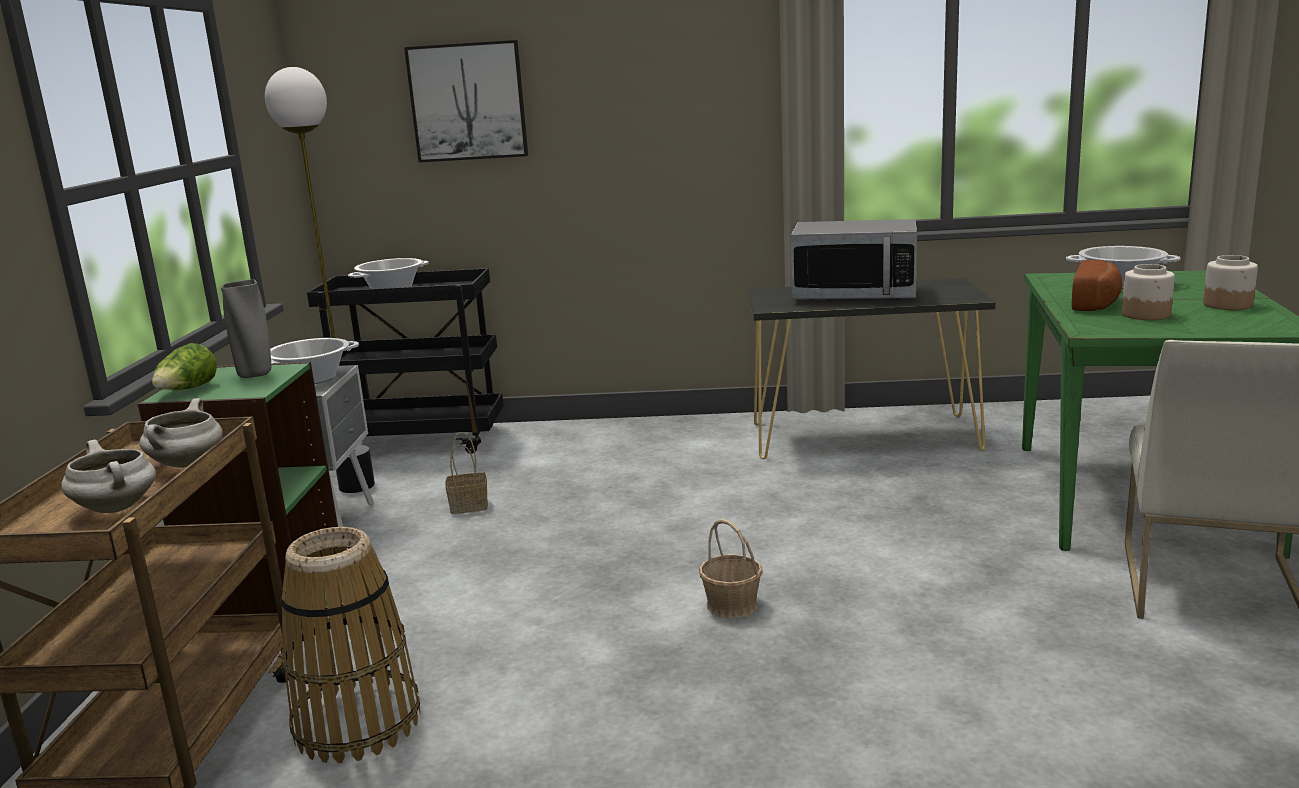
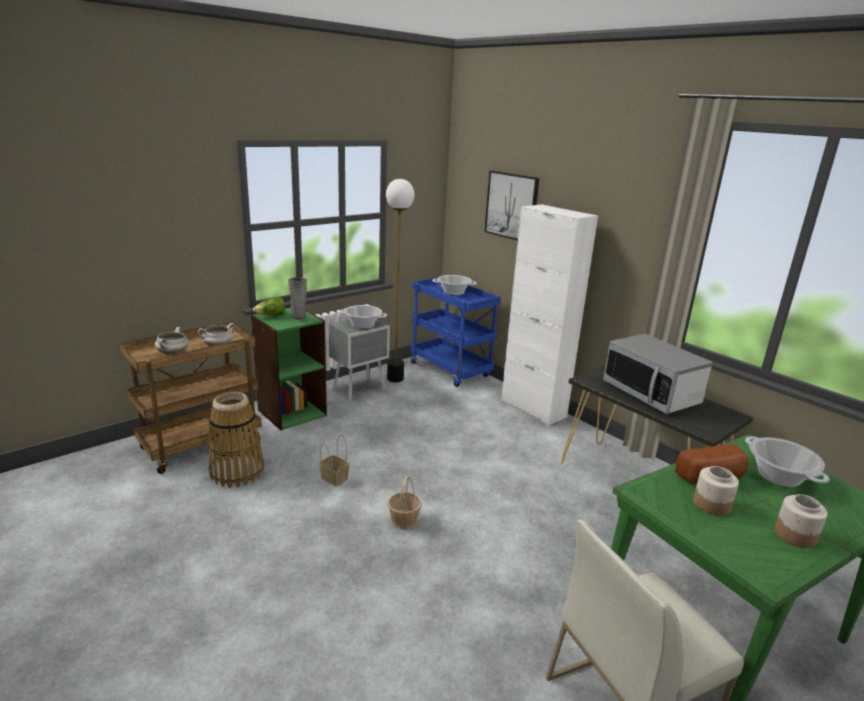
camera: 45 degrees right, 5 degrees up
black cart [307,268,504,454] -> blue cart [411,277,501,387]
basket [445,432,488,514] -> basket moved to [319,435,349,487]
none -> white cabinet [501,204,598,425]

